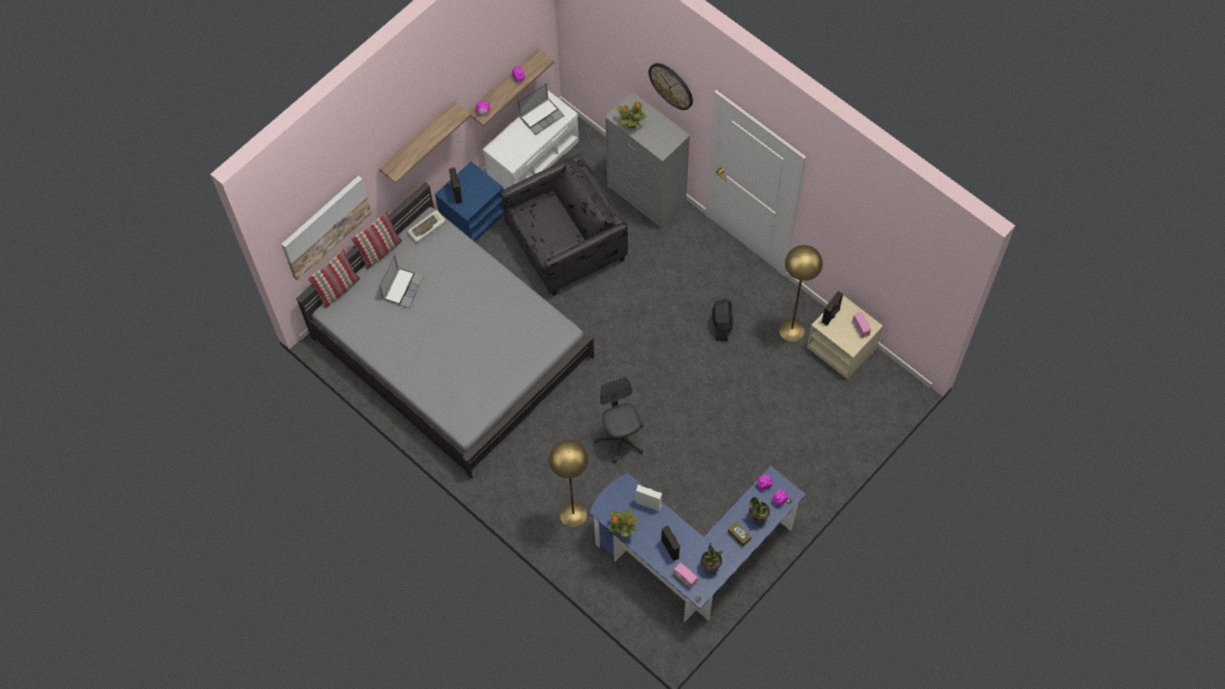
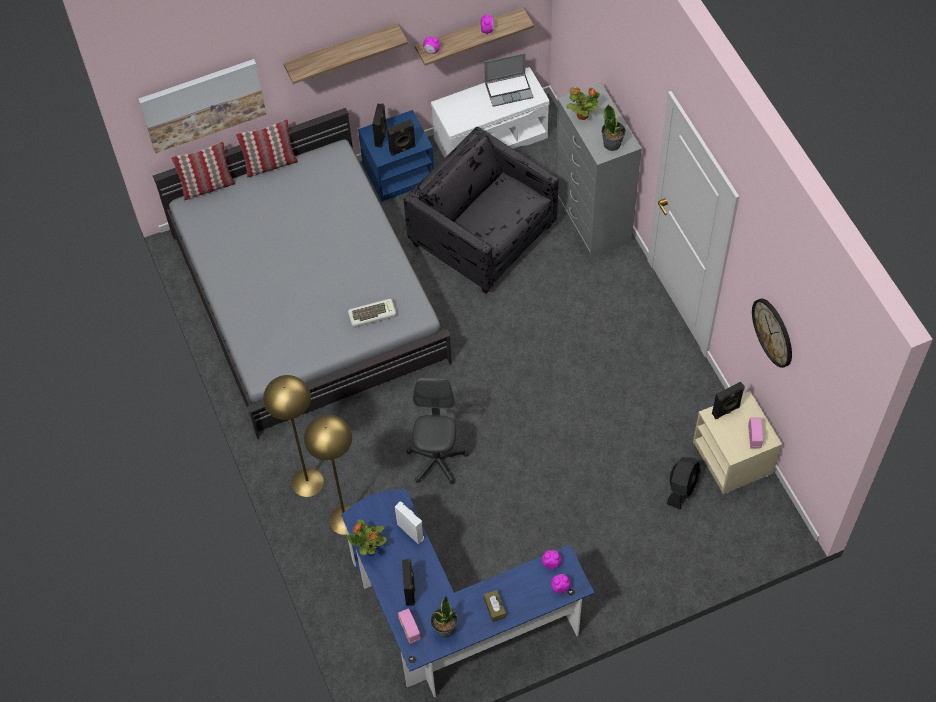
camera: 25 degrees right, 5 degrees down
laptop [379,254,424,308] -> none
keyboard [408,210,446,243] -> keyboard moved to [348,299,396,328]
grey armchair [501,153,628,296] -> grey armchair turned 135 degrees counterclockwise [404,127,559,294]
wall clock [649,63,693,110] -> wall clock moved to [752,299,792,368]
black fan [712,298,733,341] -> black fan moved to [667,457,701,510]
potted plant [749,497,770,525] -> potted plant moved to [601,104,626,151]
yellow floor lamp [779,245,823,342] -> yellow floor lamp moved to [263,375,324,497]
none -> black speaker [387,119,416,156]

